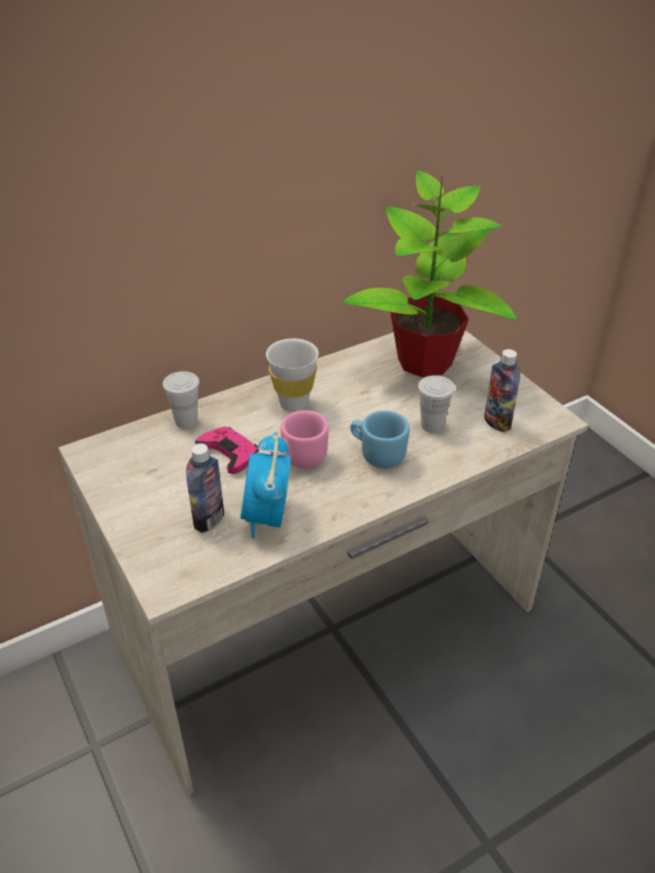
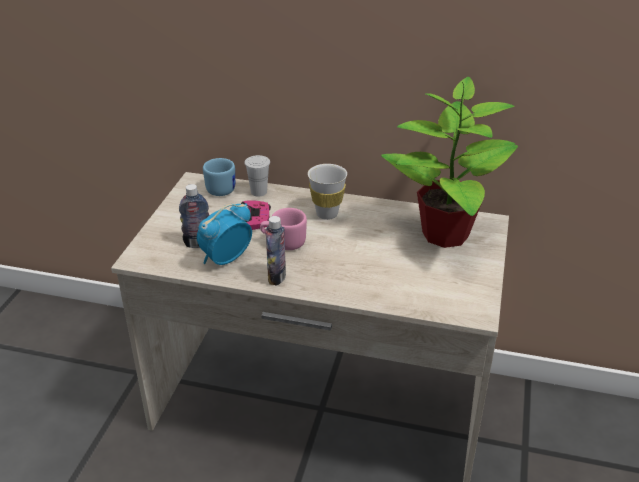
camera: 45 degrees right, 5 degrees down
blue mug [350,410,410,468] -> blue mug moved to [203,158,235,196]
white cup [418,375,455,433] -> none
bottle [484,349,520,432] -> bottle moved to [266,216,286,285]

